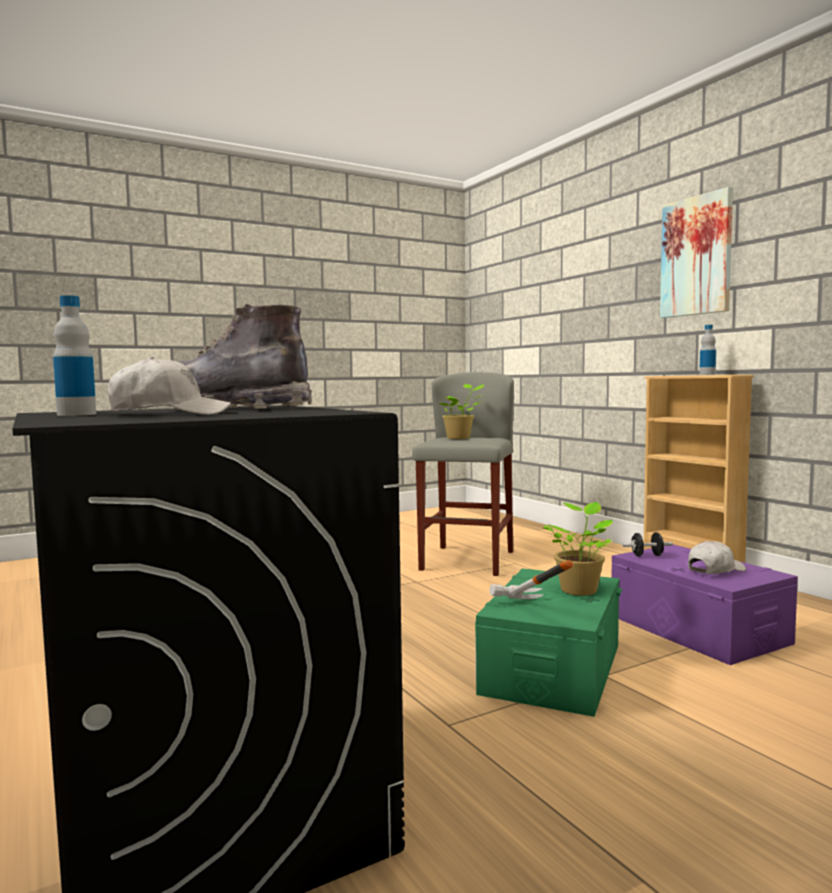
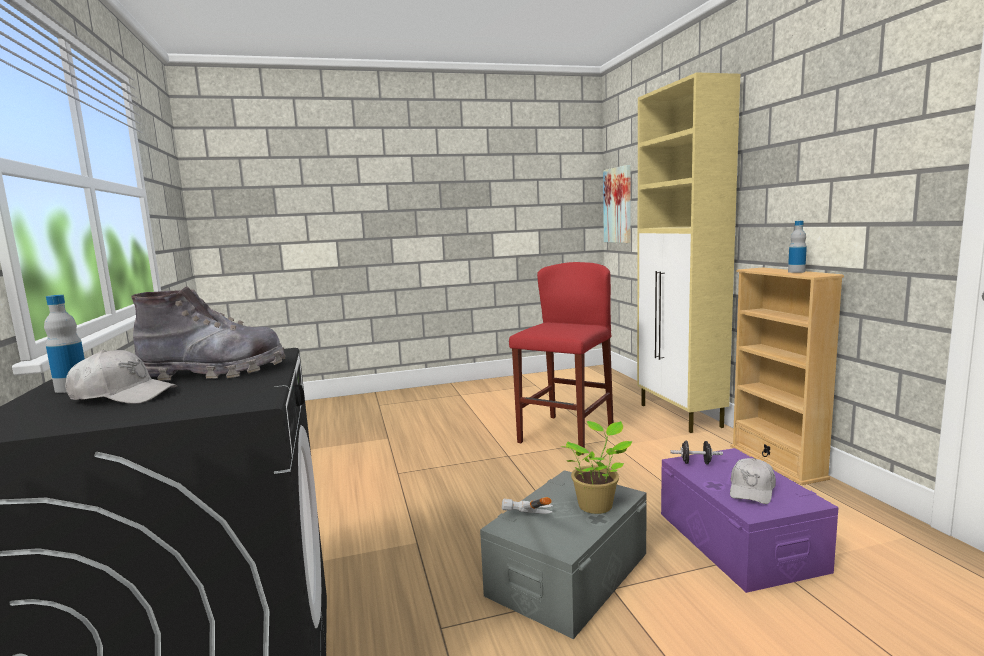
camera: 15 degrees right, 5 degrees up
grey boot [167,304,312,409] -> grey boot turned 135 degrees clockwise [131,286,285,381]
grey stool [412,372,514,576] -> red stool [509,262,614,455]
potted plant [440,384,485,439] -> none
green storage box [475,569,622,717] -> grey storage box [480,470,647,639]
picture [660,187,733,318] -> picture moved to [603,165,631,243]
white cap [688,541,746,574] -> white cap turned 135 degrees clockwise [730,458,776,504]
none -> beige cabinet [637,72,740,433]

